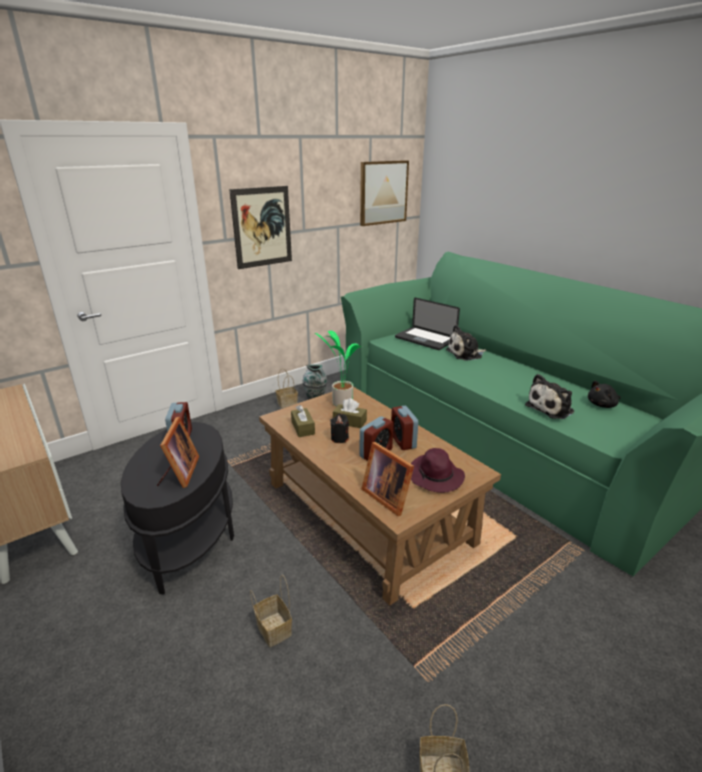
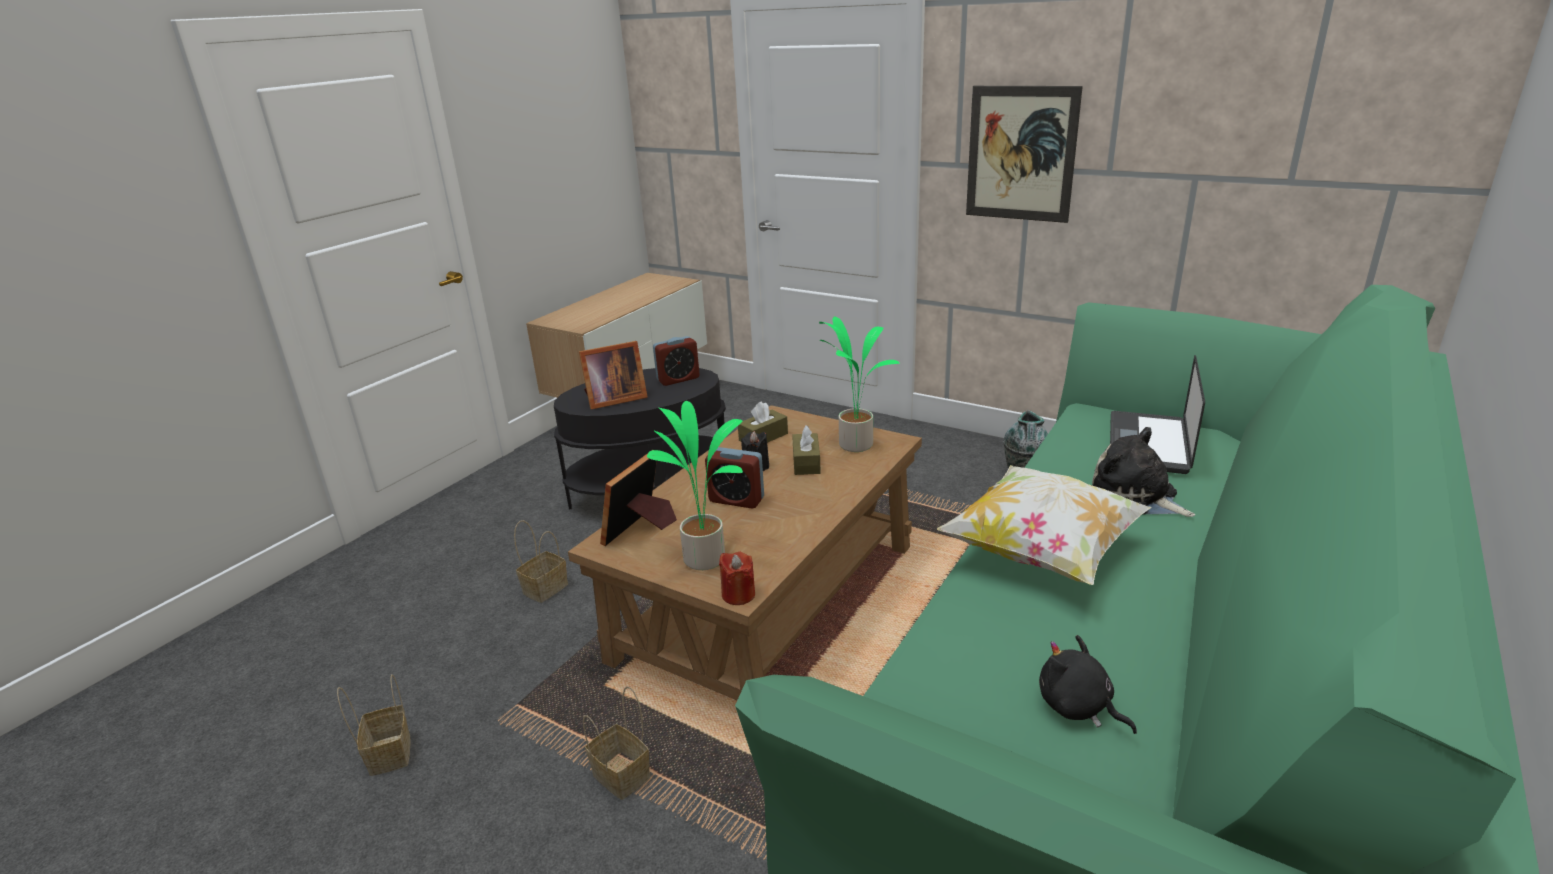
camera: 70 degrees right, 0 degrees up
basket [276,368,298,408] -> basket moved to [583,686,650,800]
picture [360,160,409,226] -> none
alarm clock [391,406,418,450] -> none
purple hat [411,448,465,493] -> potted plant [647,401,743,570]
plush toy [525,374,574,419] -> none
none -> red candle [719,551,755,605]
none -> pillow [937,465,1151,585]

